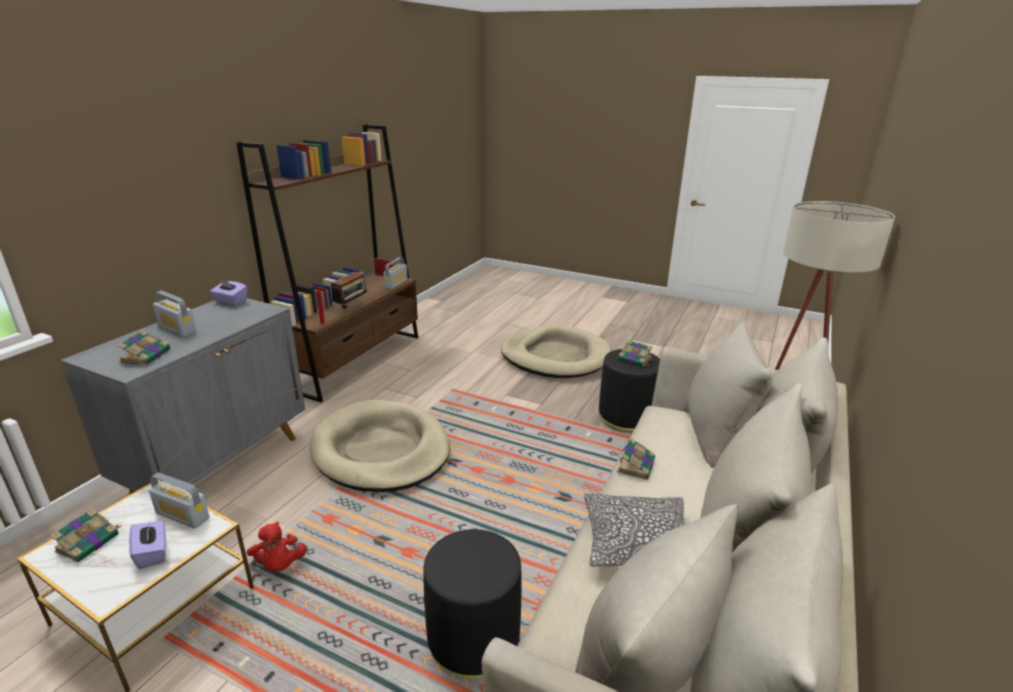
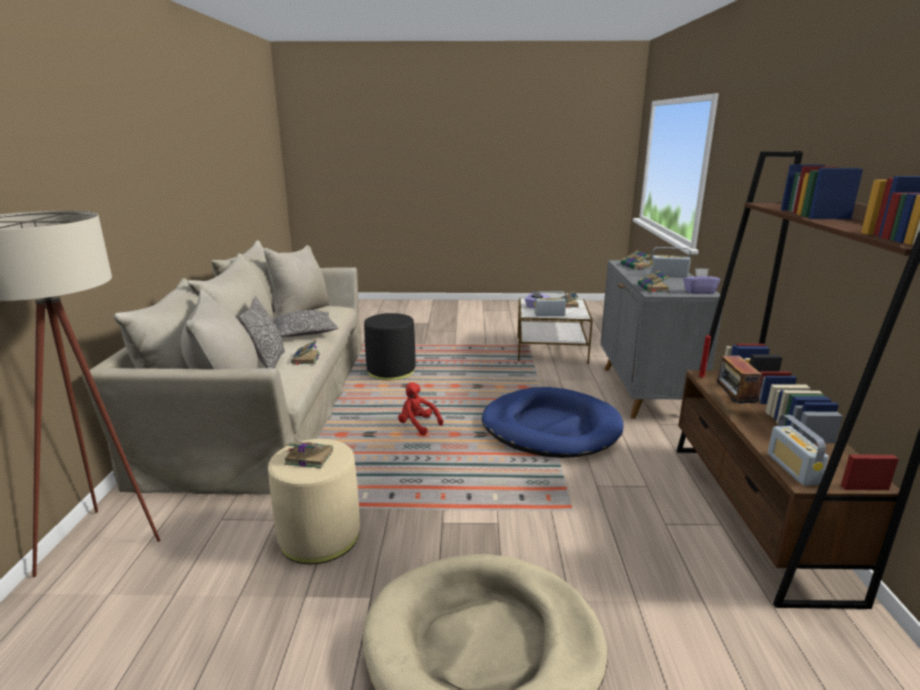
camera: 155 degrees right, 5 degrees down
red plush toy [247,522,307,572] -> red plush toy moved to [398,382,443,435]
beige dog bed [309,400,450,492] -> blue dog bed [482,387,623,458]
black ottoman [599,349,660,432] -> beige ottoman [268,439,360,564]
none -> pillow [239,296,285,368]
none -> book [638,270,670,292]

